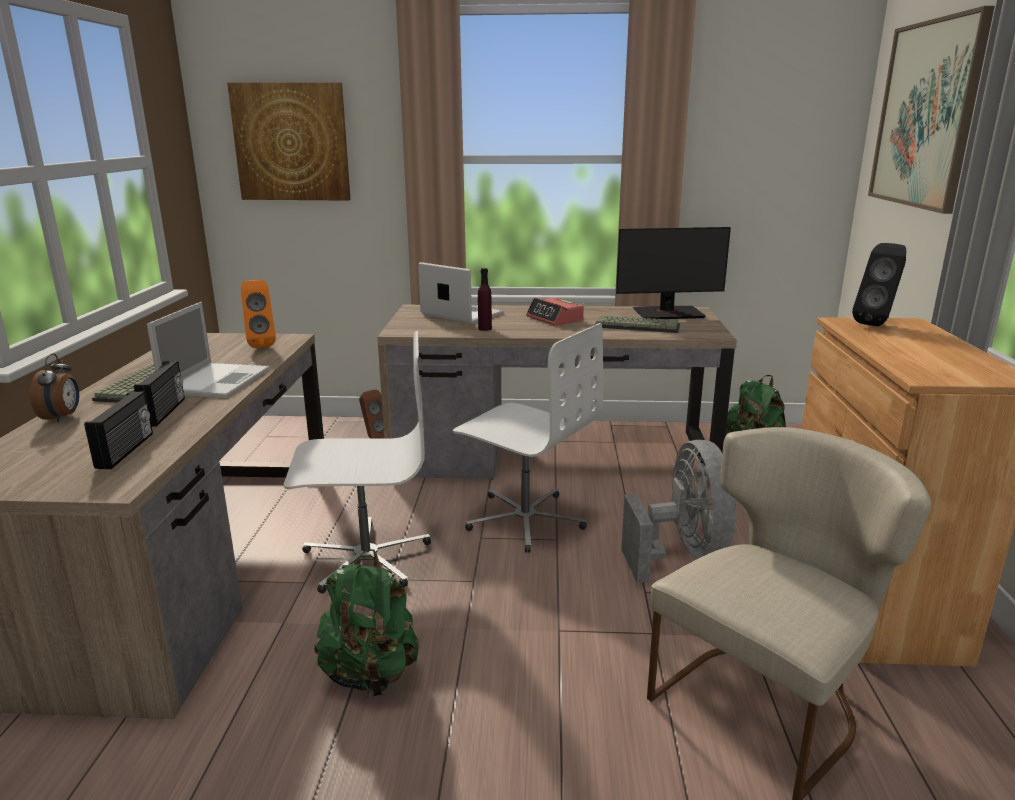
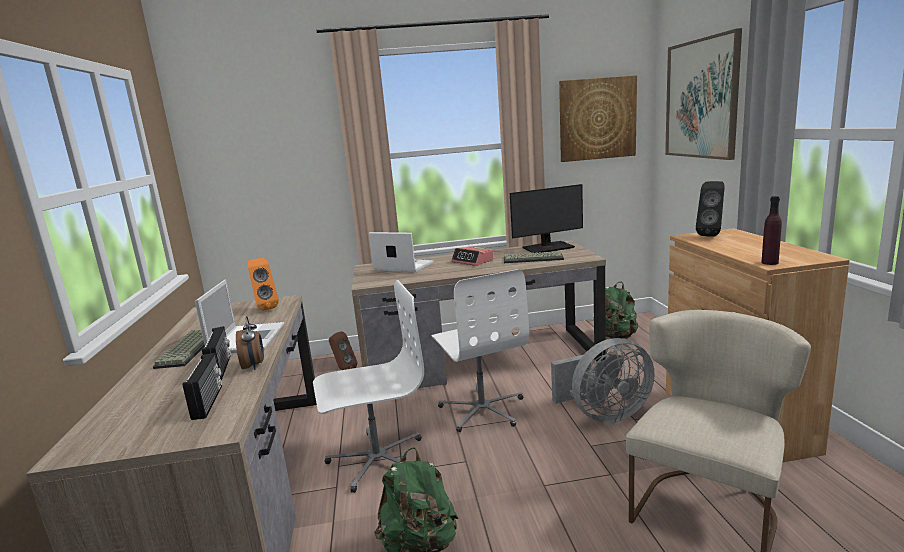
camera: 10 degrees left, 5 degrees down
alarm clock [30,353,79,422] -> alarm clock moved to [236,316,264,370]
picture [227,82,351,201] -> picture moved to [559,75,637,162]
white office chair [453,323,603,553] -> white office chair turned 45 degrees clockwise [432,269,529,432]
purple bottle [478,268,492,331] -> purple bottle moved to [761,196,782,265]
grey fan [621,440,736,583] -> grey fan turned 90 degrees clockwise [551,338,655,423]

